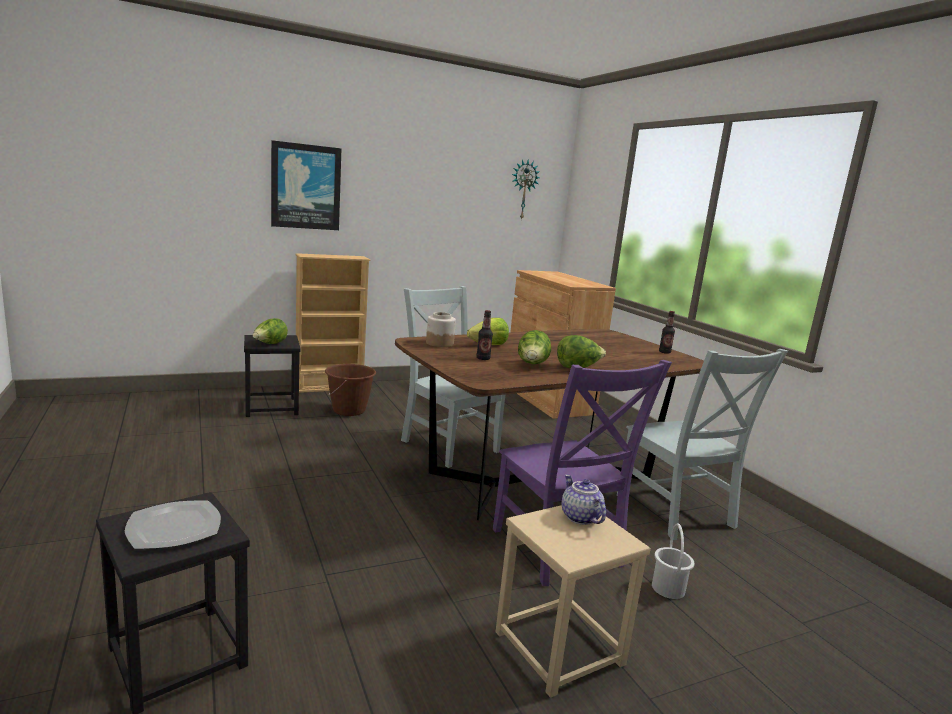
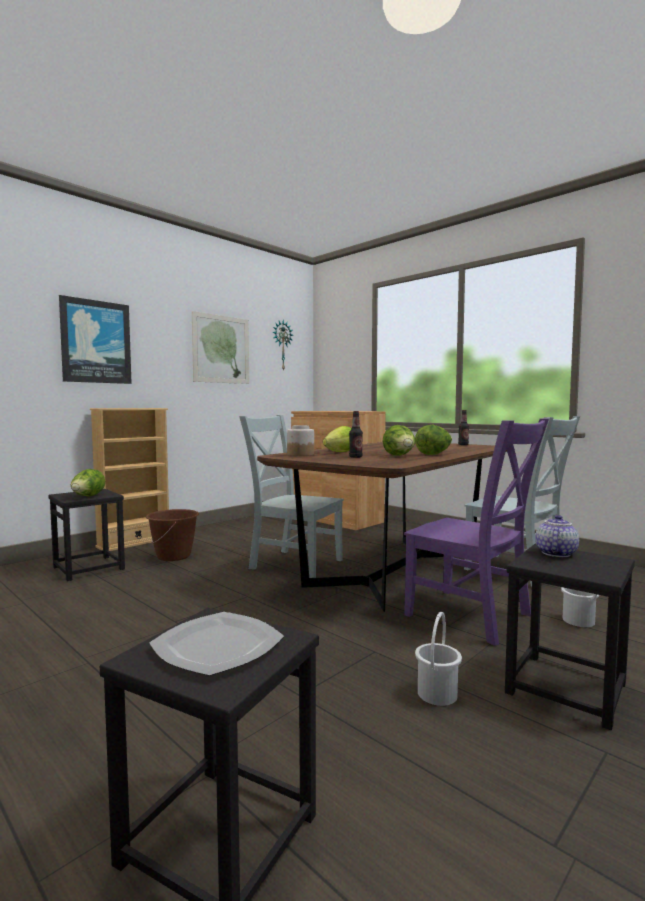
camera: 20 degrees left, 10 degrees down
beige stool [496,505,651,698] -> black stool [505,544,635,730]
teapot [562,475,606,525] -> teapot turned 75 degrees clockwise [535,515,579,557]
none -> picture [192,311,249,384]
none -> white bucket [415,612,462,706]

